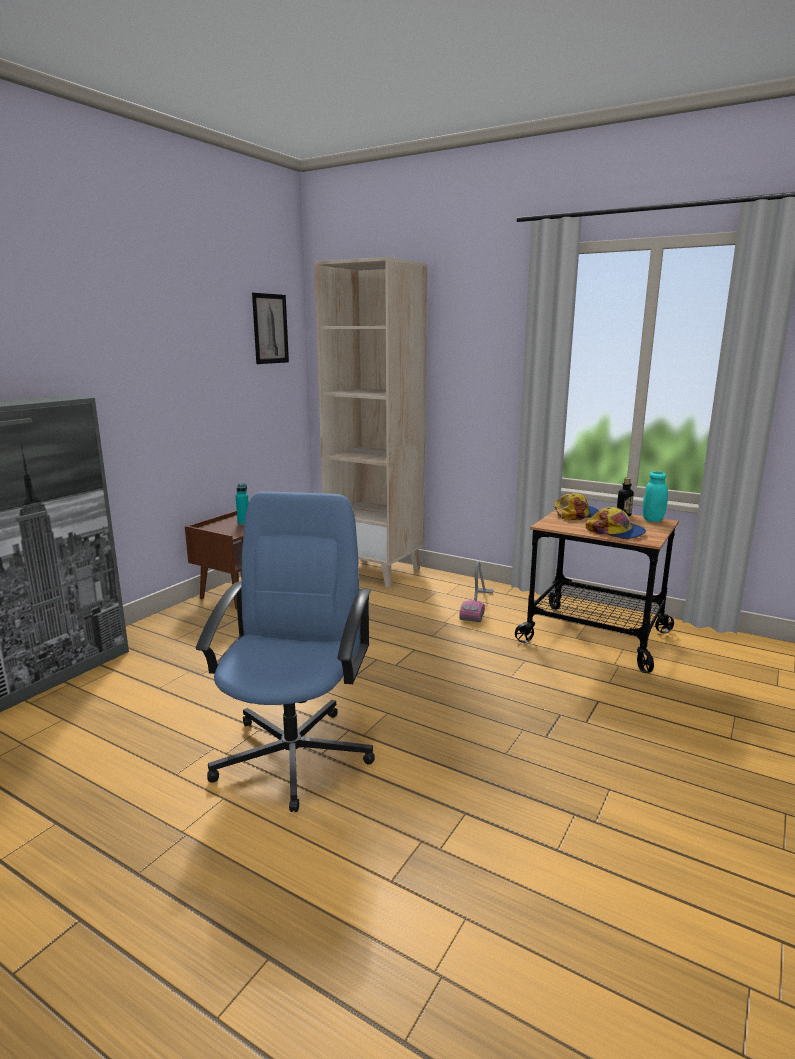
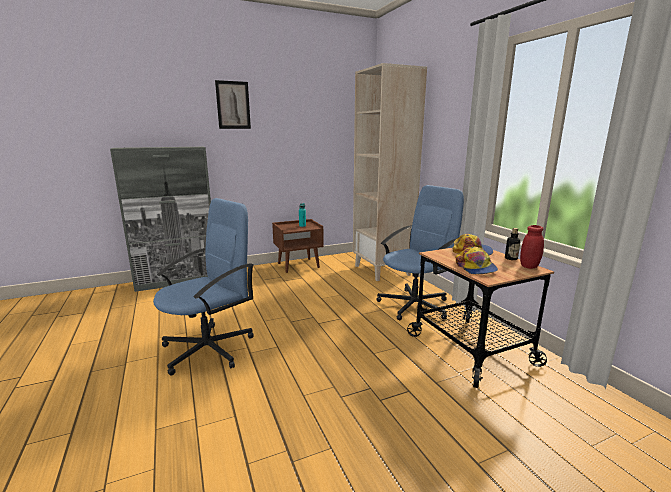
camera: 35 degrees right, 0 degrees up
picture [252,293,289,364] -> picture moved to [215,80,251,129]
vacuum cleaner [459,561,494,622] -> blue office chair [376,185,464,321]
turquoise jar [643,471,668,522] -> red jar [520,225,544,269]

